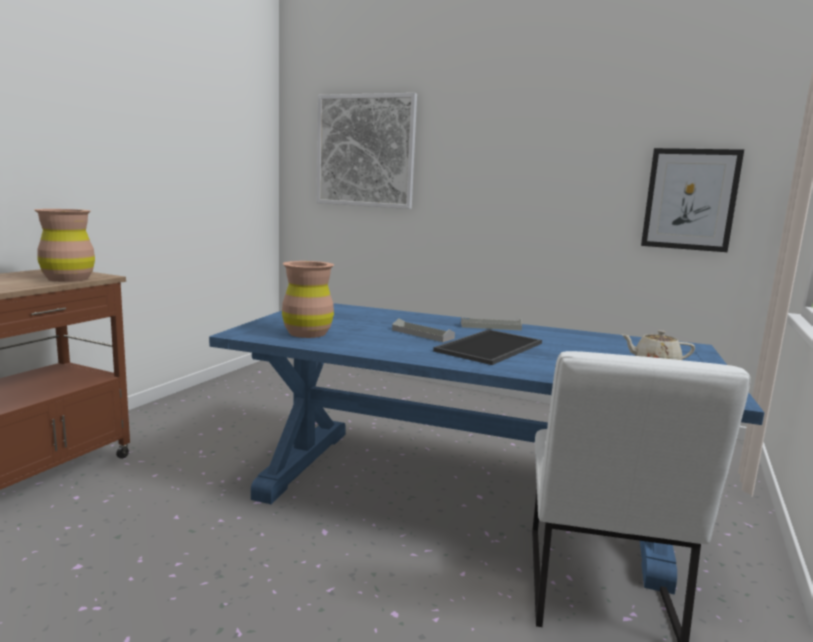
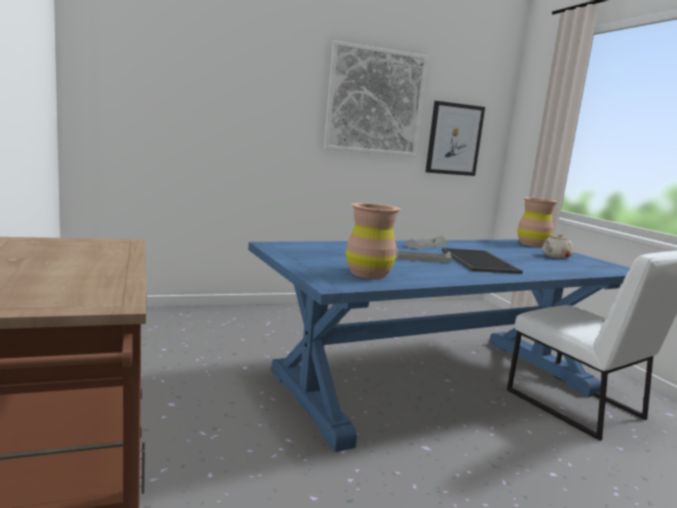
camera: 45 degrees left, 0 degrees up
brown vase [34,209,95,282] -> brown vase moved to [517,197,558,247]
picture [317,93,417,209] -> picture moved to [324,40,428,157]

